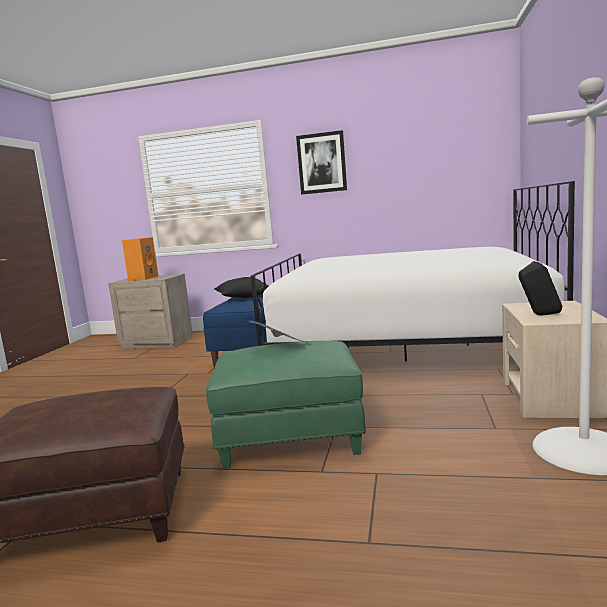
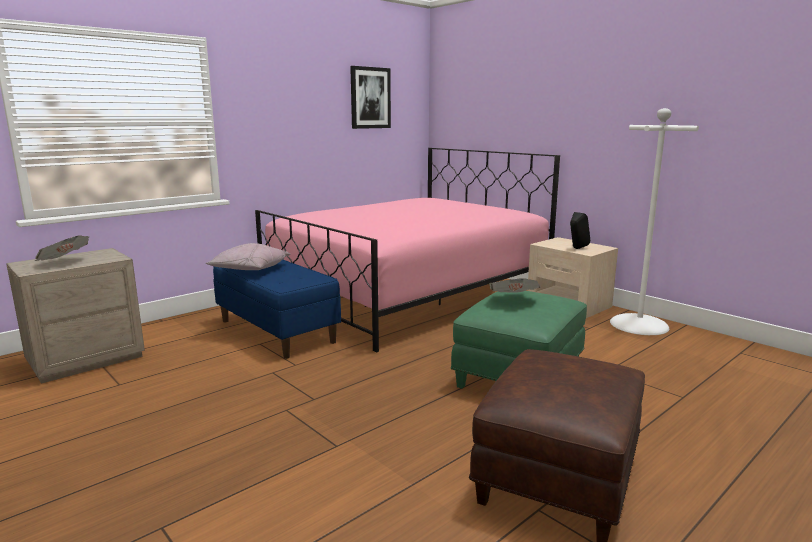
camera: 55 degrees left, 5 degrees up
orange speaker [122,237,159,281] -> newspaper [35,235,89,261]
black pillow [214,277,269,298] -> purple pillow [206,243,291,270]
white bed [251,181,575,362] -> pink bed [255,148,560,353]
picture [296,130,347,195] -> picture moved to [350,66,391,129]

